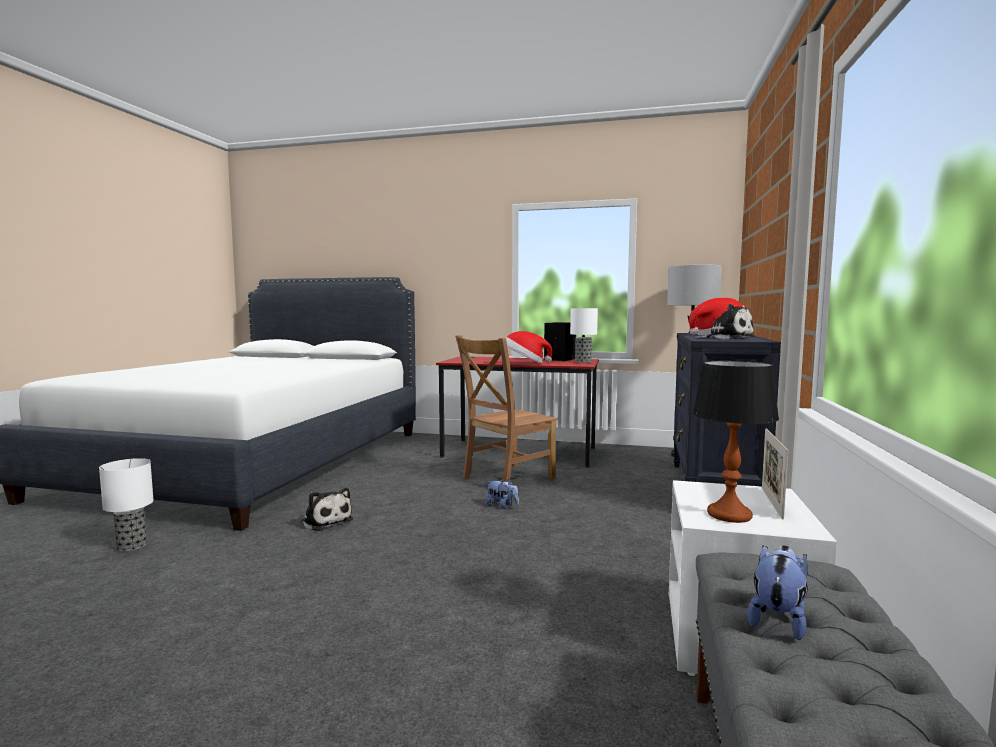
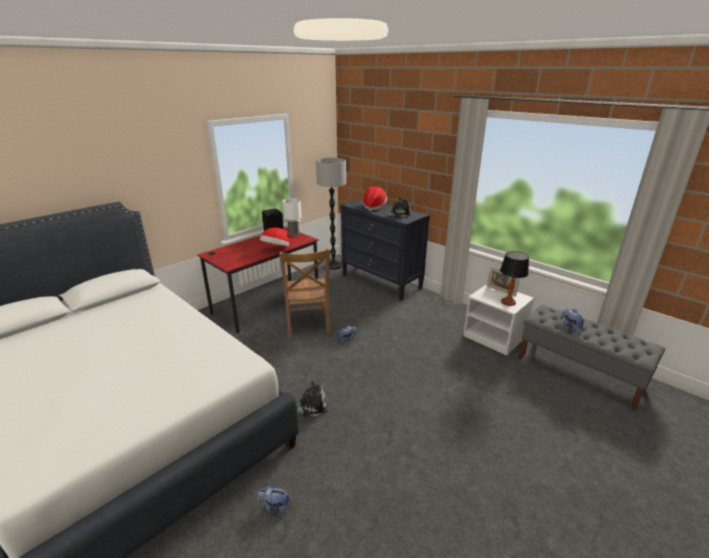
camera: 60 degrees left, 20 degrees up
table lamp [99,458,154,552] -> plush toy [258,484,290,515]

